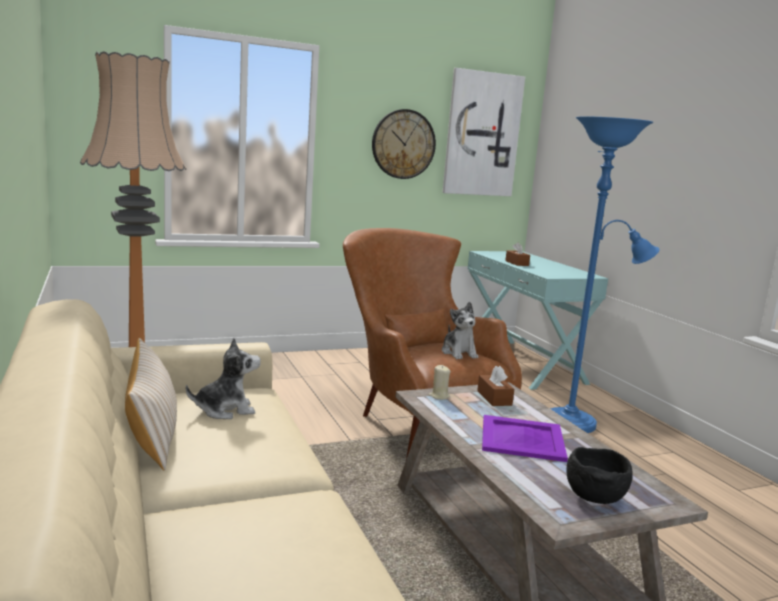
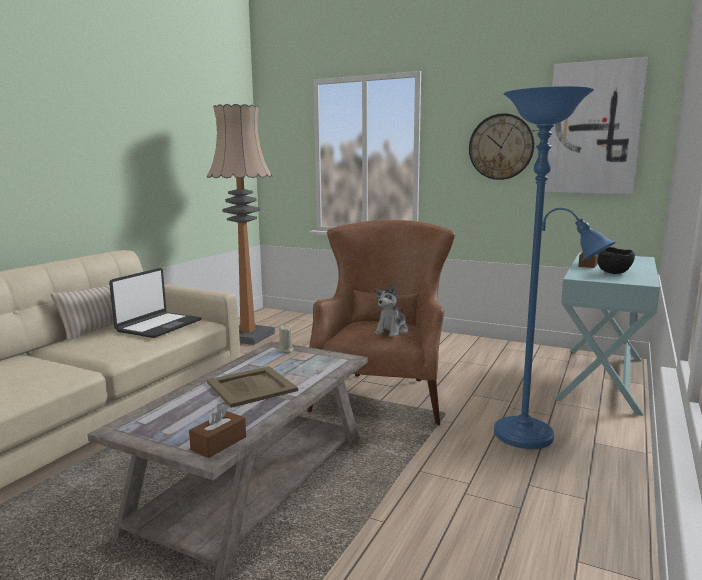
camera: 50 degrees right, 0 degrees up
plush toy [186,338,261,419] -> laptop [109,268,201,338]
brown tissue box [477,366,514,406] -> brown tissue box moved to [189,404,246,458]
purple tray [482,415,568,462] -> beige tray [207,366,298,408]
black bowl [566,447,633,504] -> black bowl moved to [597,247,635,274]

